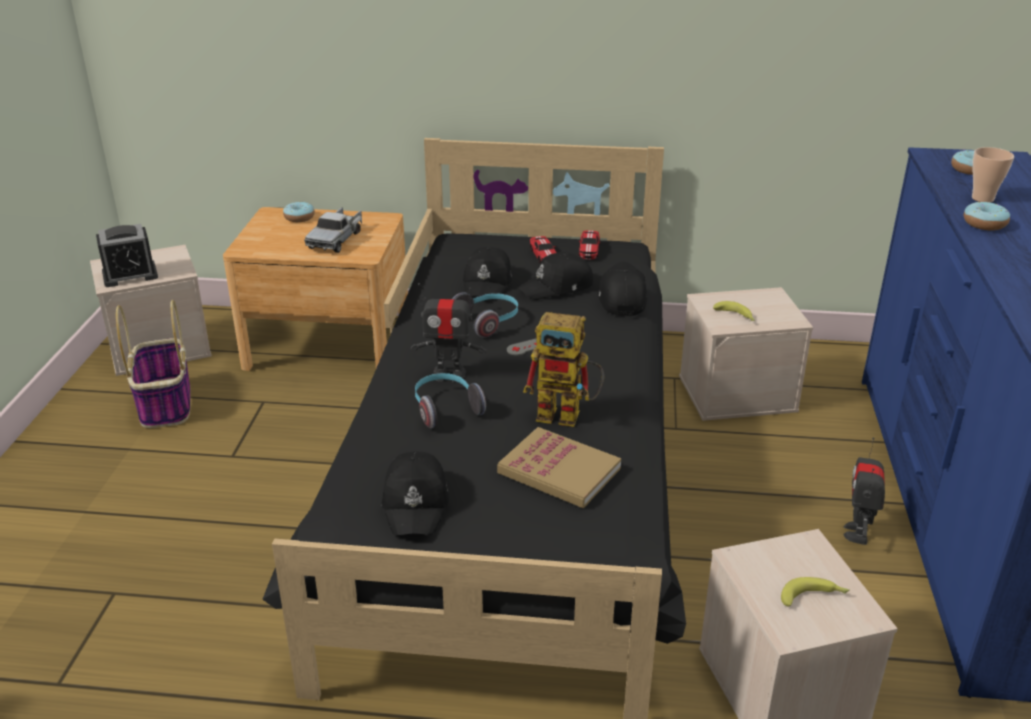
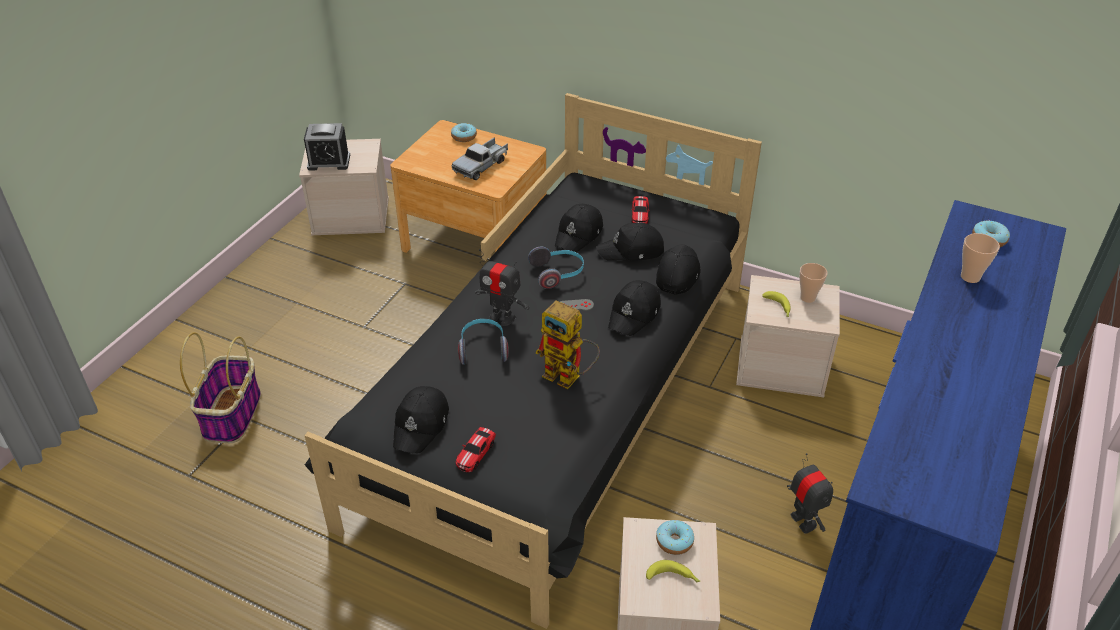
camera: 20 degrees right, 10 degrees up
basket [116,300,191,428] -> basket moved to [180,332,261,443]
book [497,427,621,508] -> none
toy car [579,230,600,259] -> toy car moved to [456,427,496,472]
toy robot [843,437,885,545] -> toy robot turned 120 degrees clockwise [787,453,833,534]
donut [964,202,1010,230] -> donut moved to [656,520,694,555]
none -> black cap [608,280,661,336]
none -> cup [799,263,828,303]

